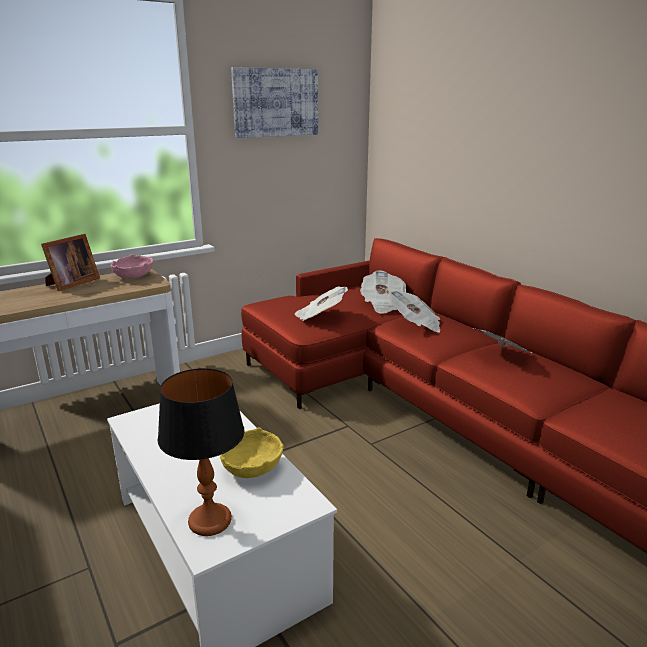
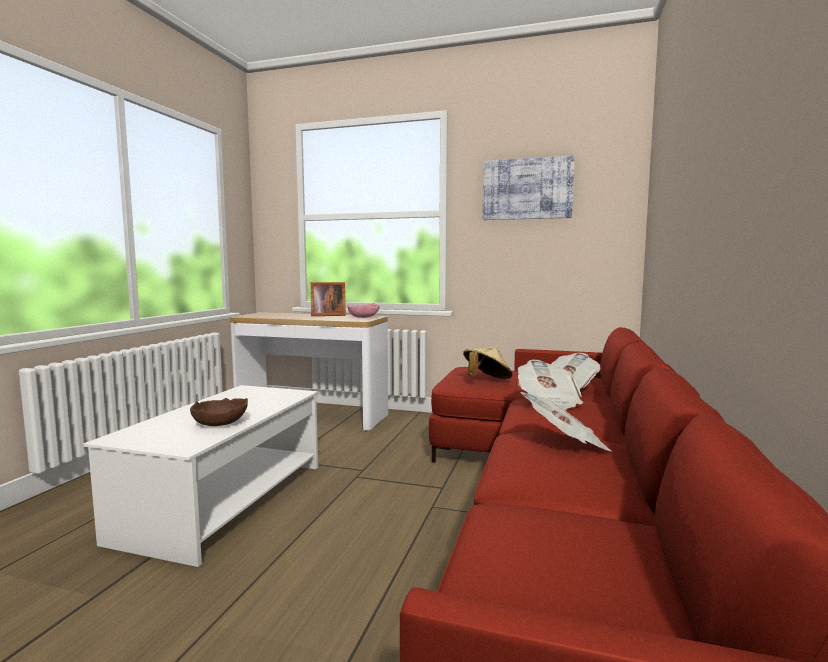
camera: 50 degrees right, 15 degrees down
table lamp [158,368,245,536] -> none
yellow bowl [220,428,284,478] -> brown bowl [190,398,248,426]
newspaper [295,286,348,321] -> beige hat [463,347,513,379]

